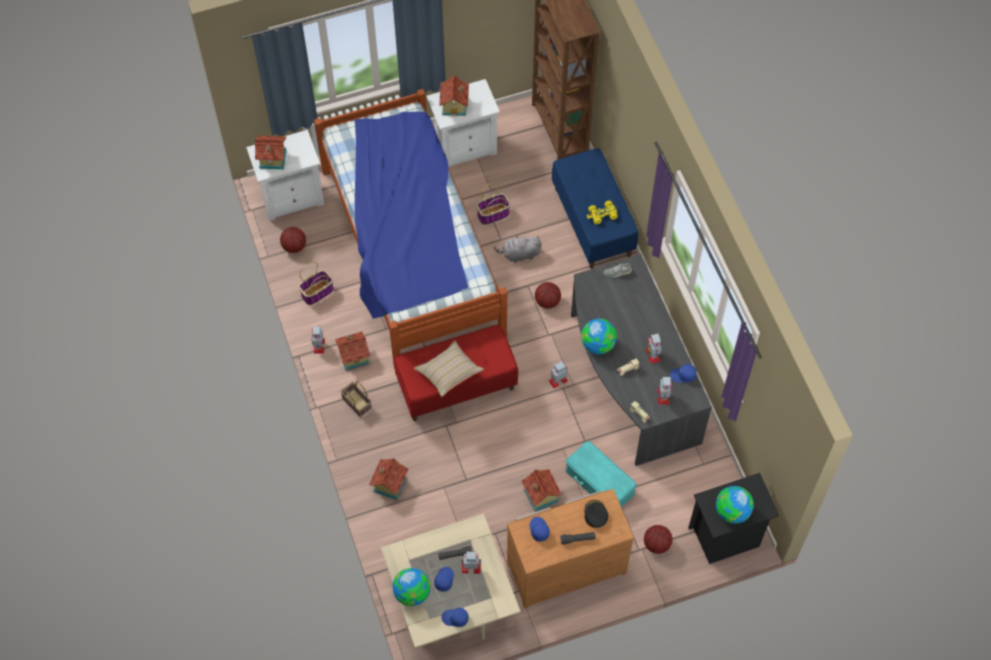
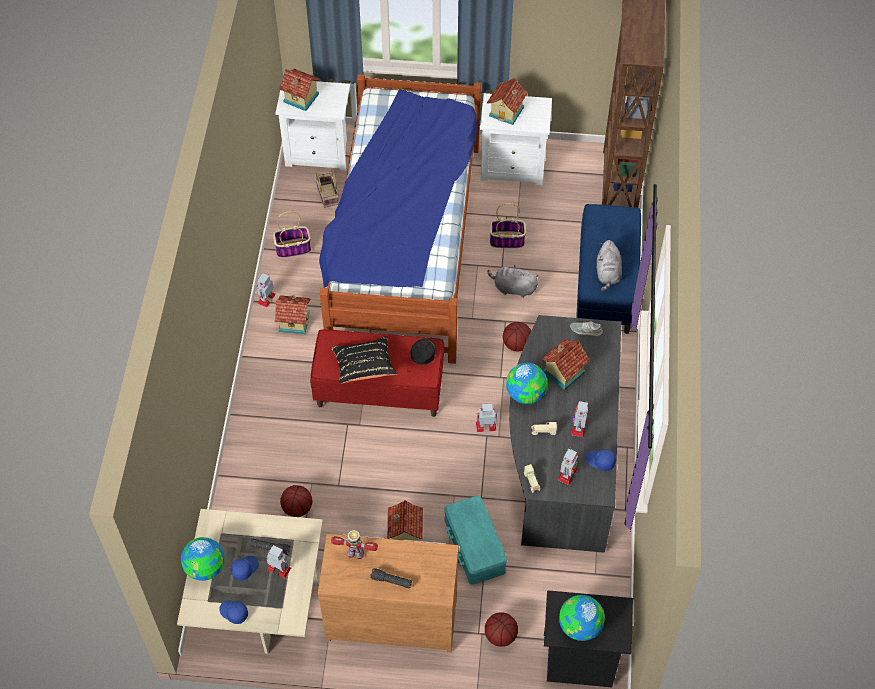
camera: 25 degrees right, 5 degrees down
basketball [280,227,306,253] -> basketball moved to [280,485,312,517]
basket [340,382,372,417] -> basket moved to [315,170,339,208]
toy house [369,458,408,500] -> toy house moved to [541,339,590,390]
beige pillow [414,340,484,397] -> black pillow [331,336,398,384]
blue cap [530,517,550,541] -> toy robot [331,530,378,559]
black cap [584,500,608,528] -> black cap moved to [410,338,436,365]
yellow toy car [587,201,618,224] -> grey plush toy [597,240,622,291]

